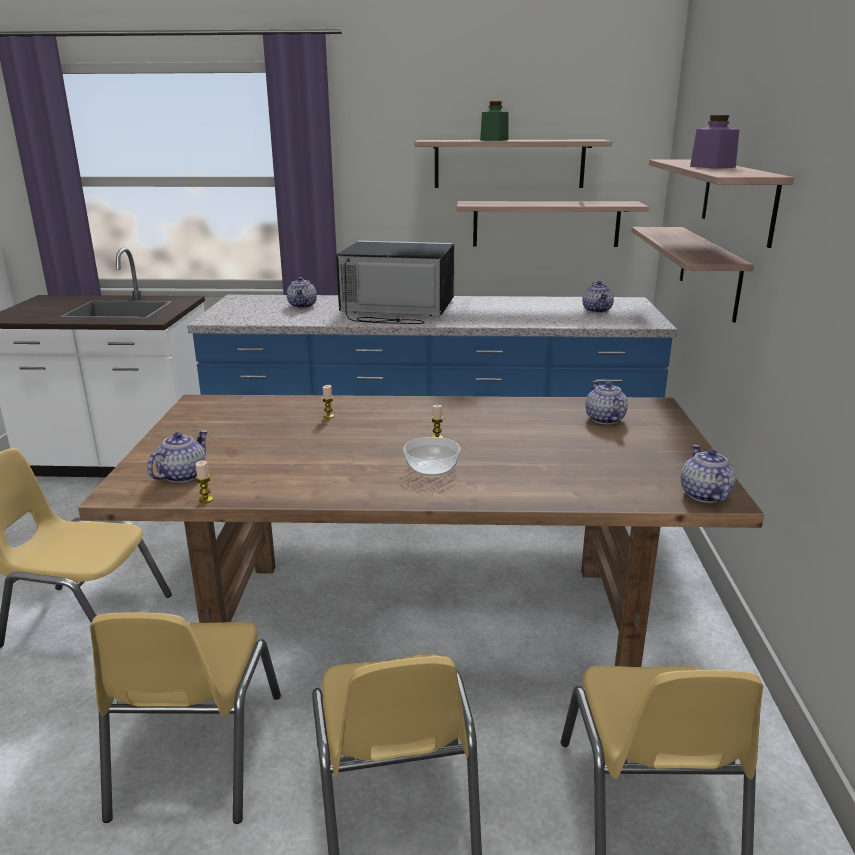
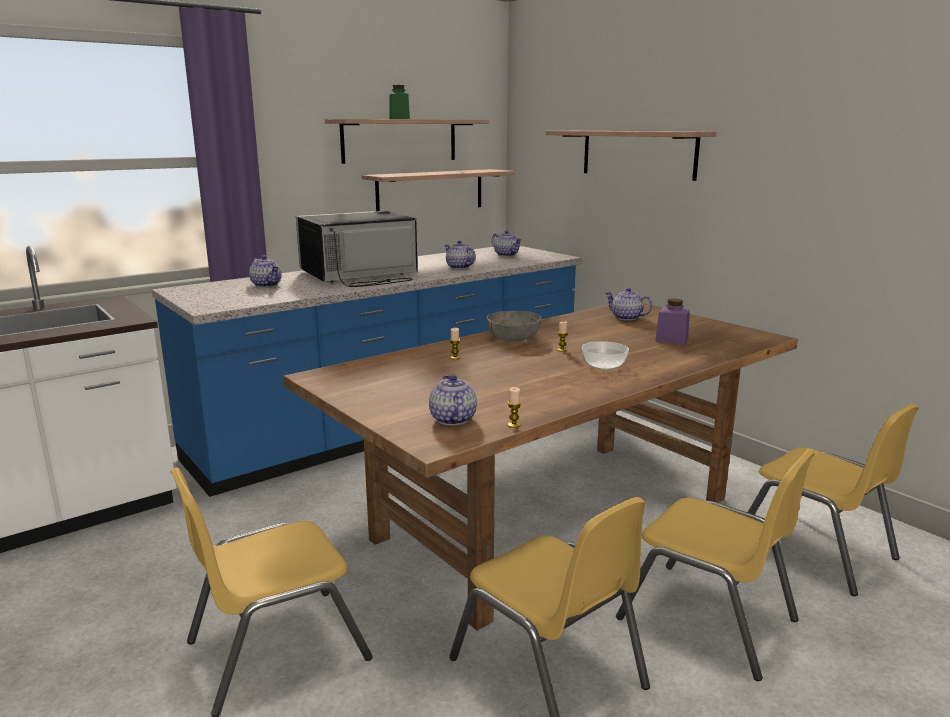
camera: 40 degrees left, 5 degrees down
shelf [631,227,754,322] -> none
teapot [681,445,736,503] -> teapot moved to [444,241,476,269]
purple jar [690,115,740,169] -> purple jar moved to [655,299,690,345]
none -> grey bowl [487,311,541,341]

